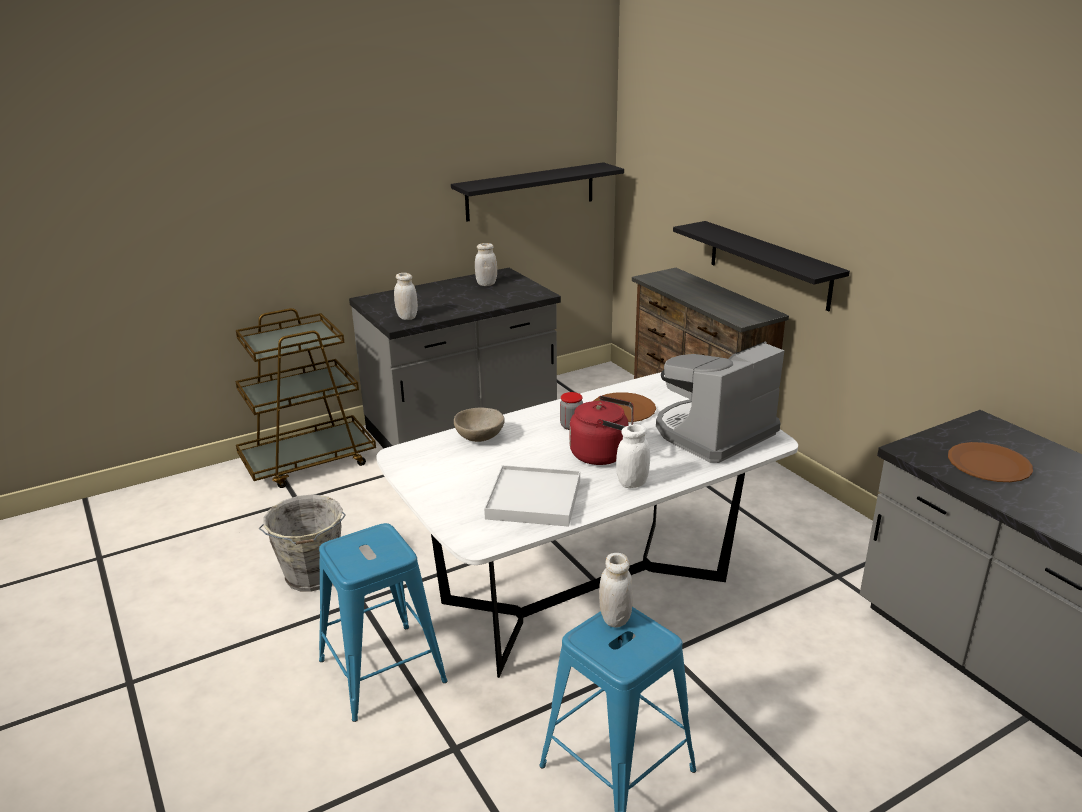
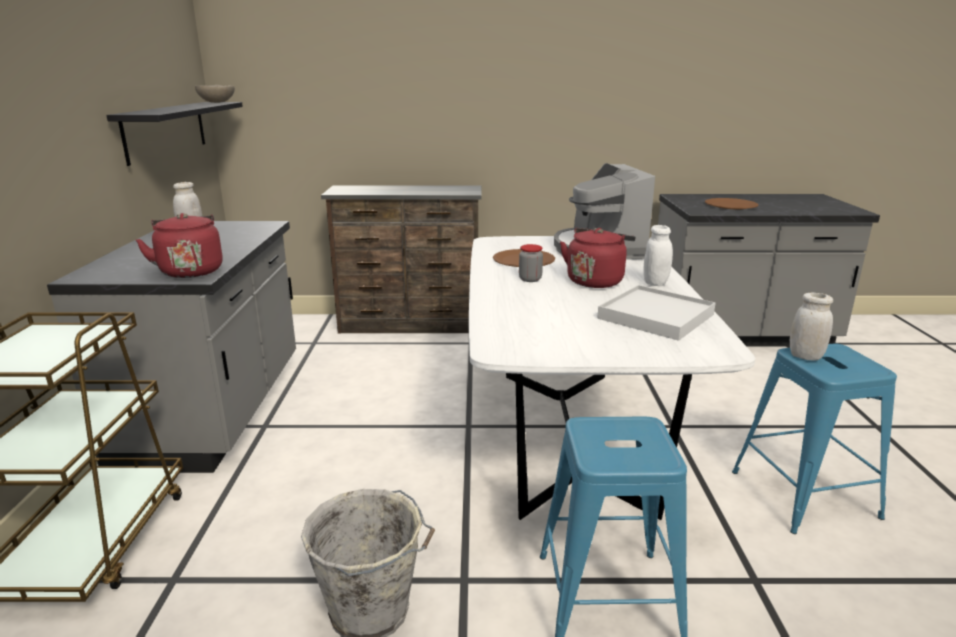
camera: 60 degrees left, 5 degrees down
white jar [394,273,418,320] -> red kettle [136,213,223,278]
beige bowl [454,407,505,442] -> beige bowl moved to [195,85,235,103]
black shelf [673,221,850,311] -> none

